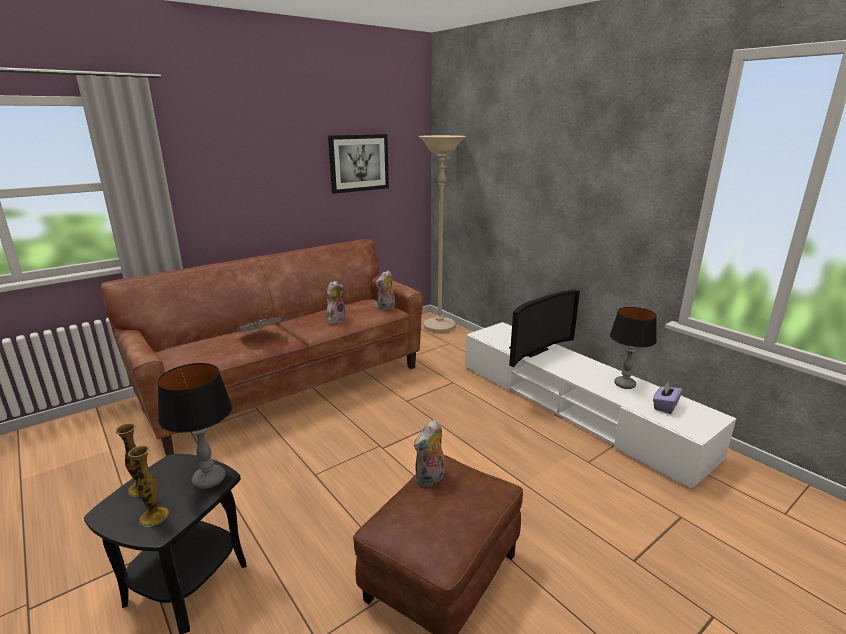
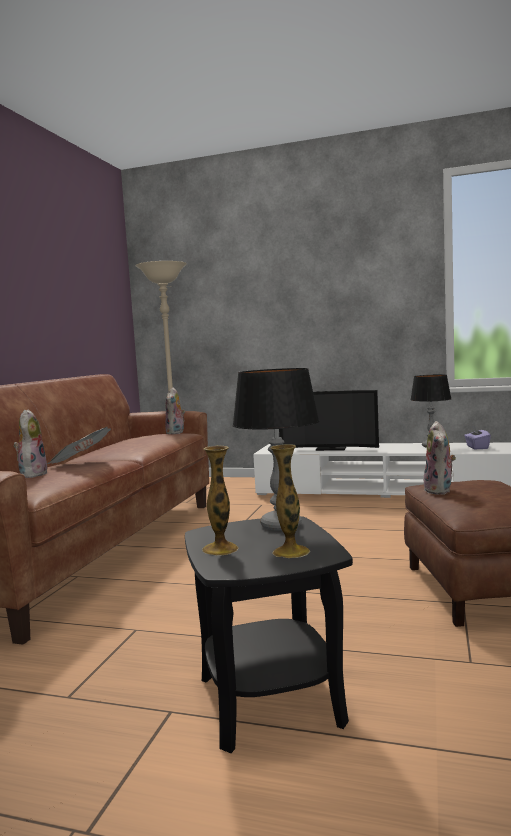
camera: 35 degrees left, 15 degrees down
plush toy [326,281,345,324] -> plush toy moved to [13,409,47,478]
picture [328,134,389,194] -> none
television [509,290,580,367] -> television turned 90 degrees clockwise [279,390,379,451]

